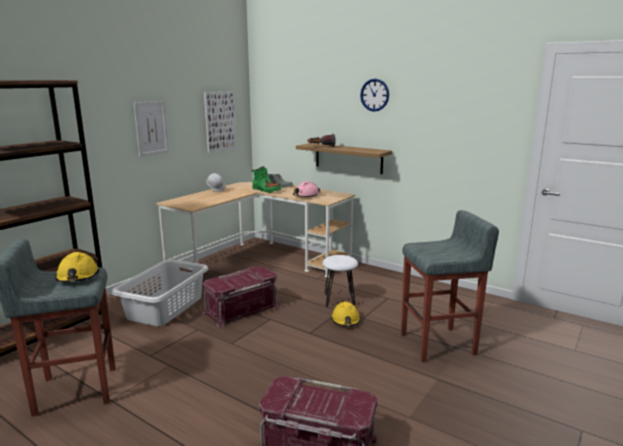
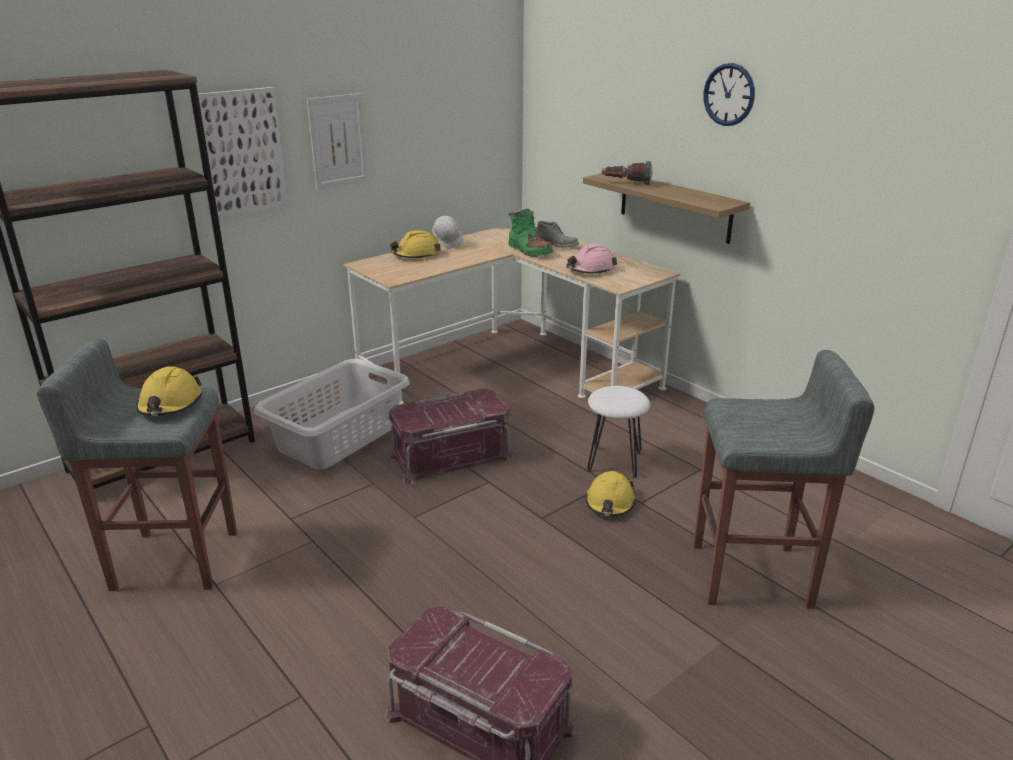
camera: 15 degrees right, 10 degrees up
picture [204,91,236,153] -> picture moved to [198,87,289,218]
none -> yellow hard hat [390,230,441,259]

